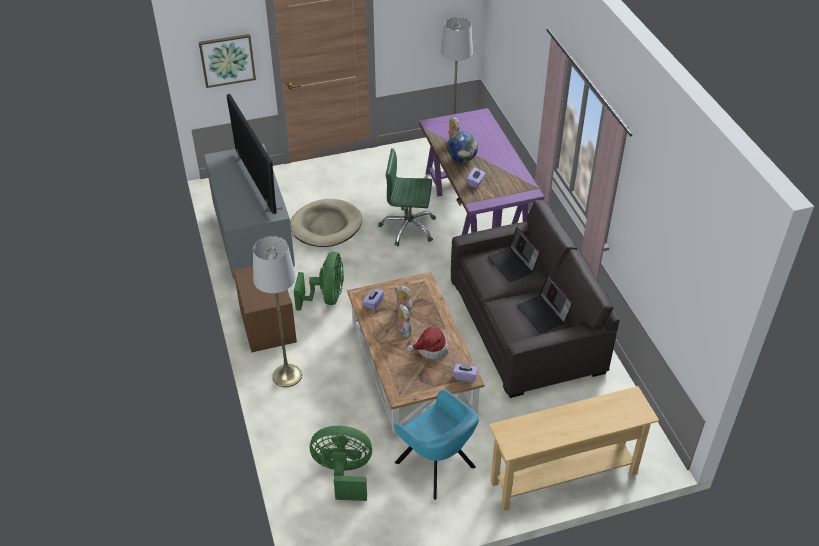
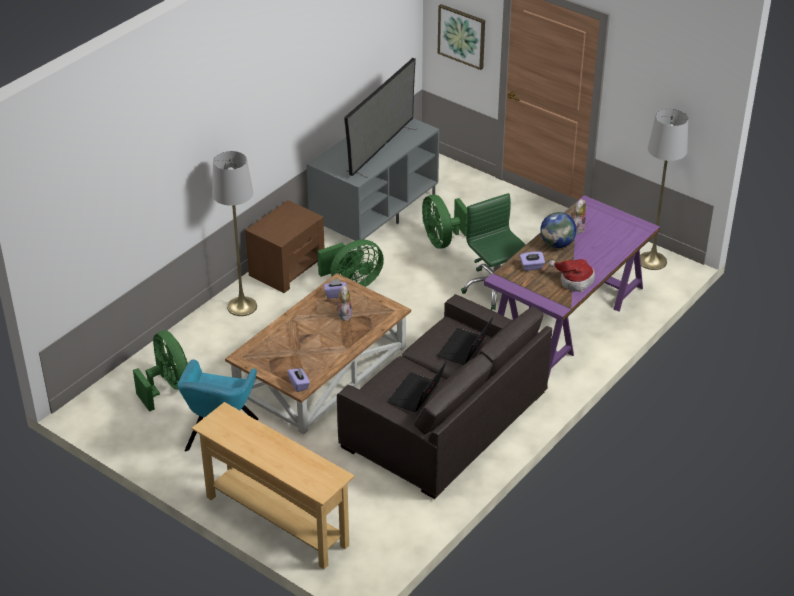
camera: 55 degrees right, 5 degrees down
beige dog bed [290,199,362,247] -> green fan [422,195,467,248]
plush toy [396,304,412,337] -> none
hat [407,326,449,359] -> hat moved to [548,259,595,292]

